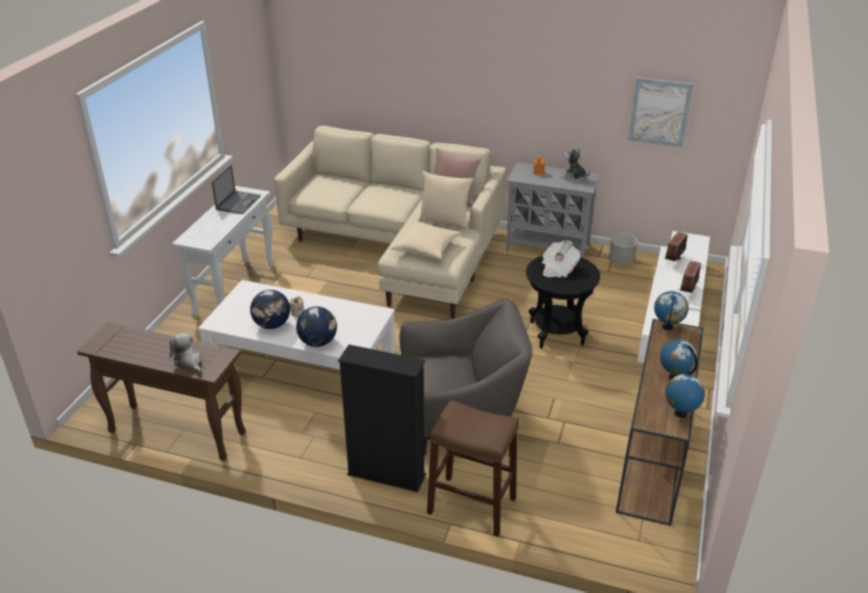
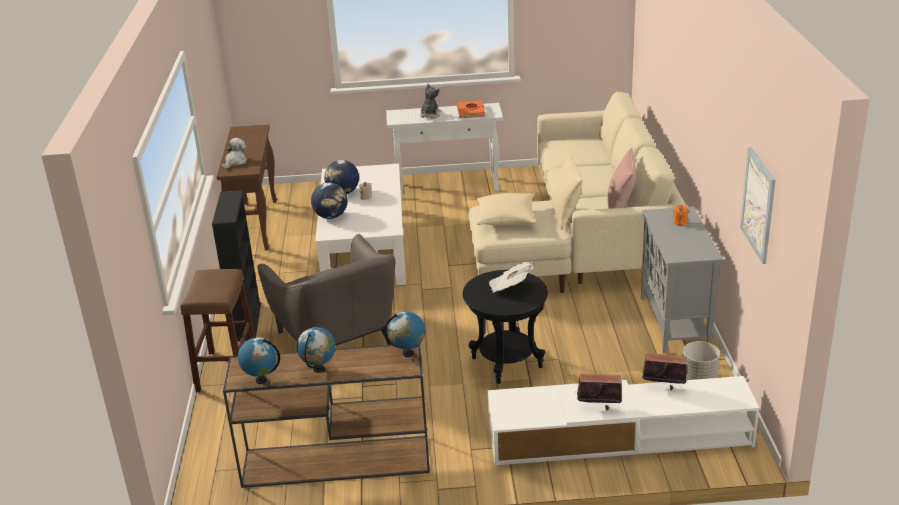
camera: 70 degrees right, 5 degrees down
laptop [211,165,261,214] -> orange book [457,100,485,118]
plush toy [561,148,590,183] -> plush toy moved to [420,84,441,119]

